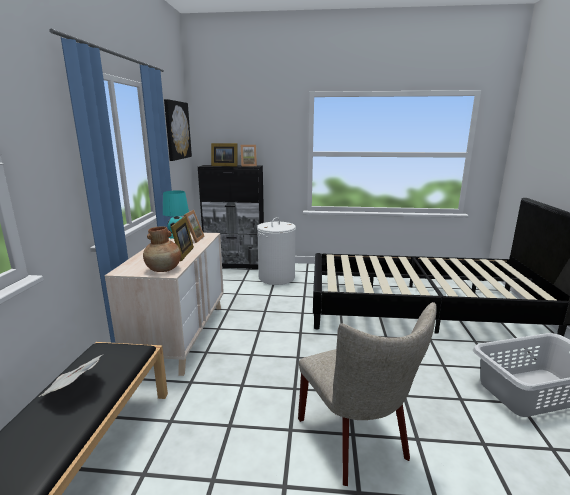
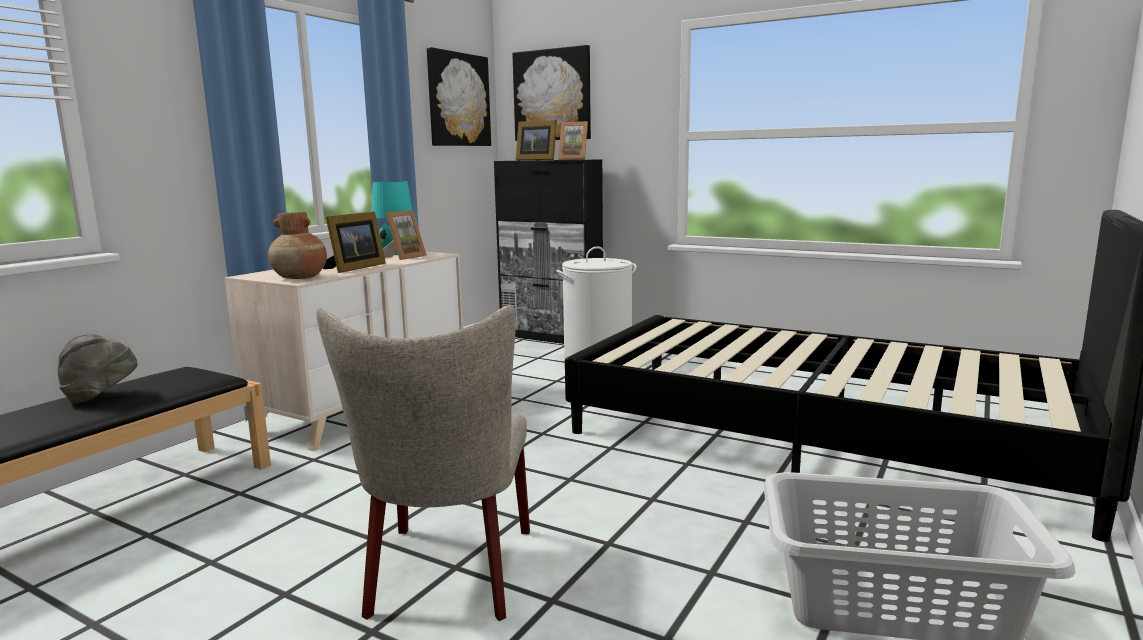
camera: 25 degrees right, 5 degrees down
newspaper [39,354,104,397] -> grey hat [58,334,138,404]
none -> picture [512,45,591,141]

